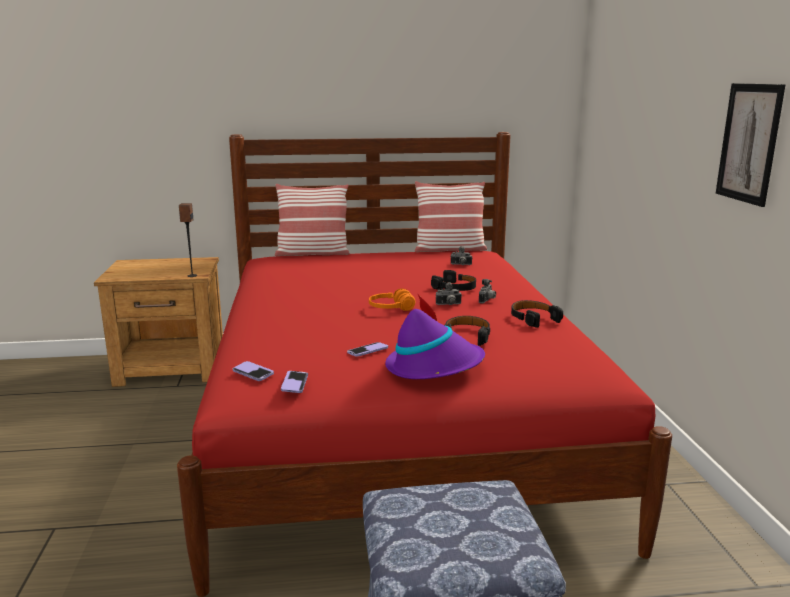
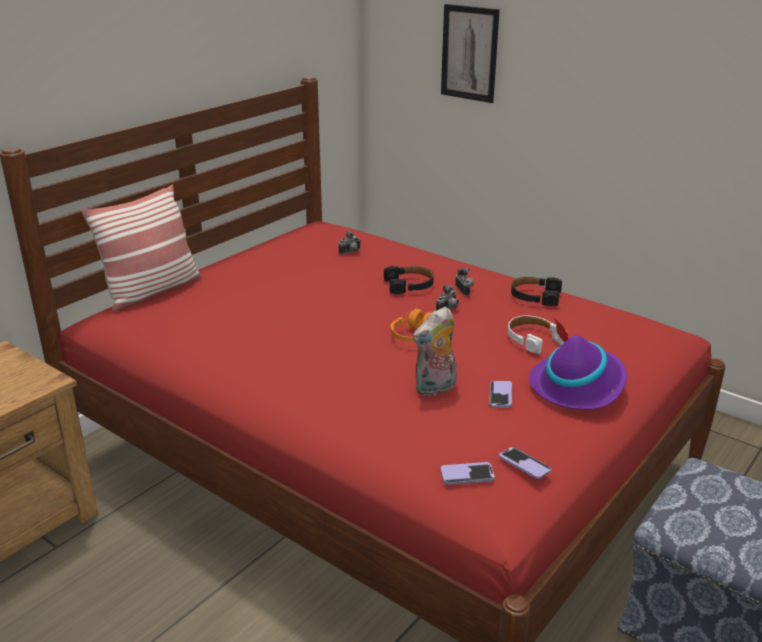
camera: 45 degrees left, 10 degrees up
speaker [179,203,197,277] -> none
pillow [415,181,487,252] -> none
black headphones [445,316,491,346] -> white headphones [508,315,567,354]
picture [716,83,786,207] -> picture moved to [441,4,500,103]
none -> plush toy [413,307,457,396]

